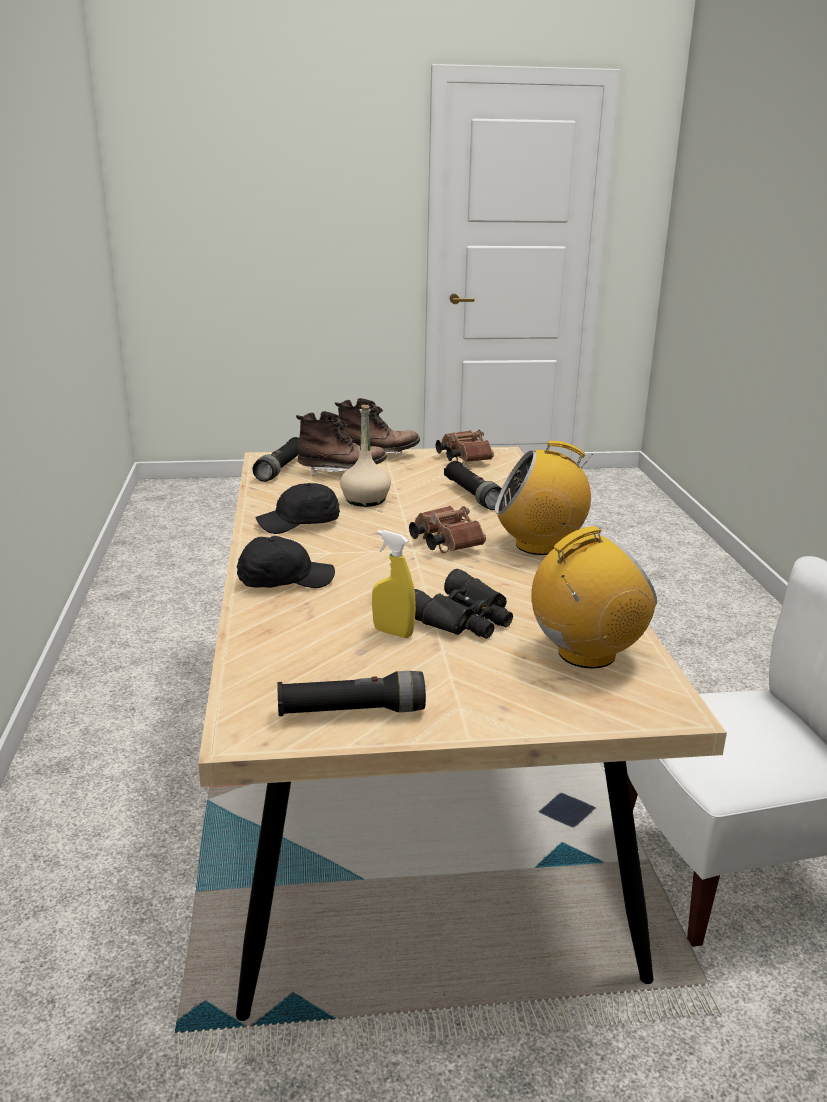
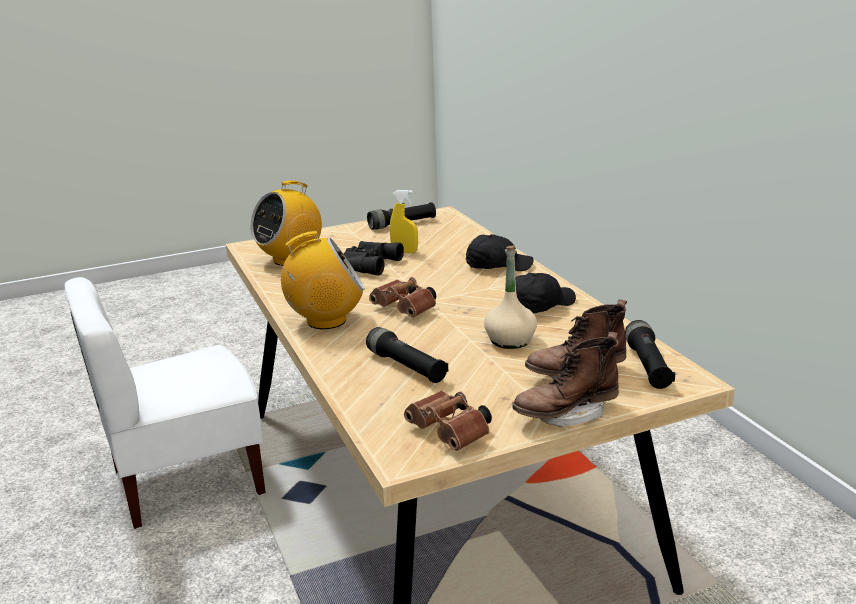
camera: 165 degrees right, 0 degrees up
black cap [237,536,335,588] -> black cap turned 150 degrees counterclockwise [466,234,534,271]

